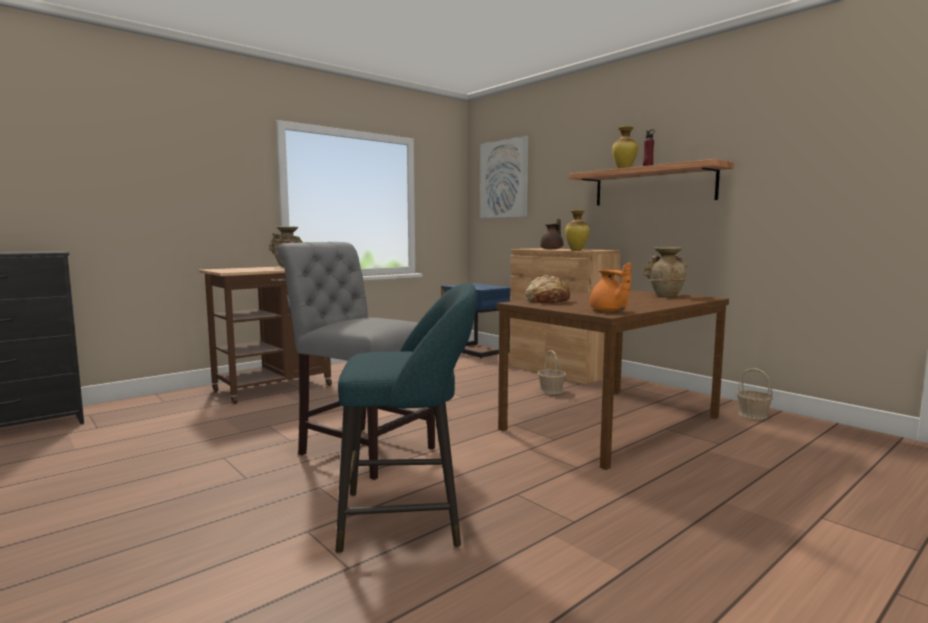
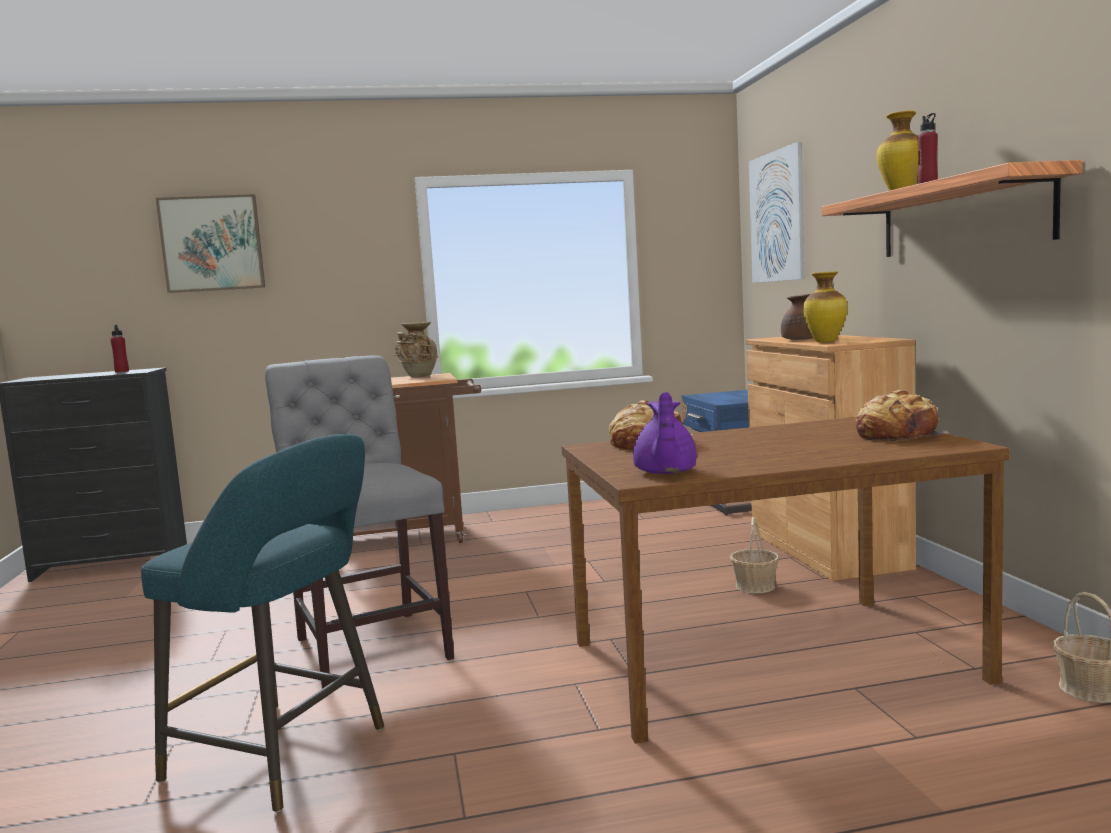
camera: 30 degrees right, 0 degrees up
orange teapot [590,262,631,311] -> purple teapot [633,392,697,474]
beige vase [643,247,688,297] -> bread [855,390,950,442]
none -> red bottle [111,324,129,373]
none -> picture [156,194,265,293]

